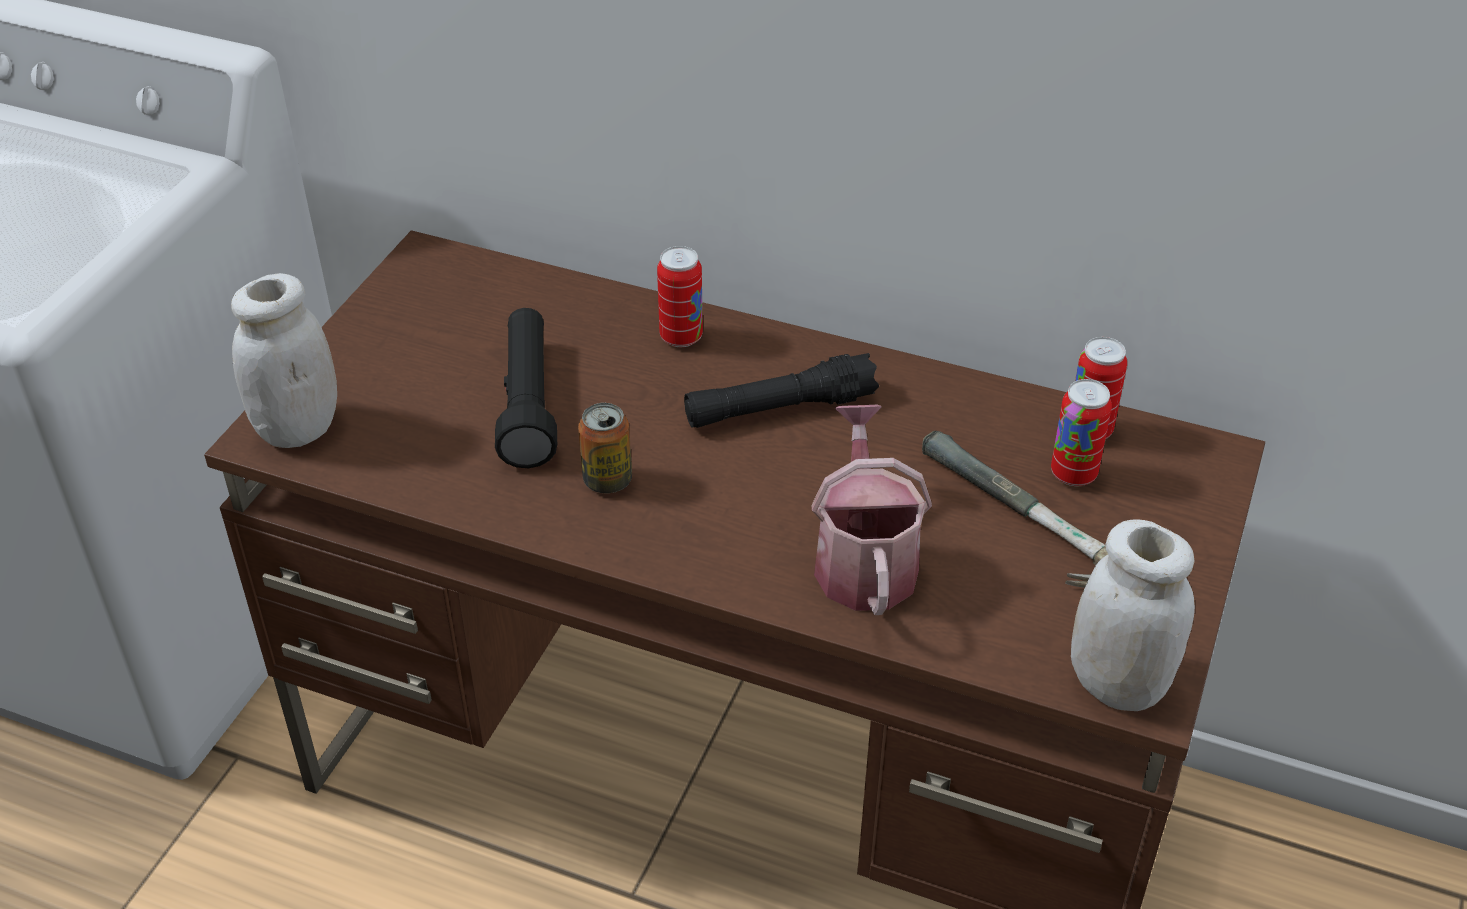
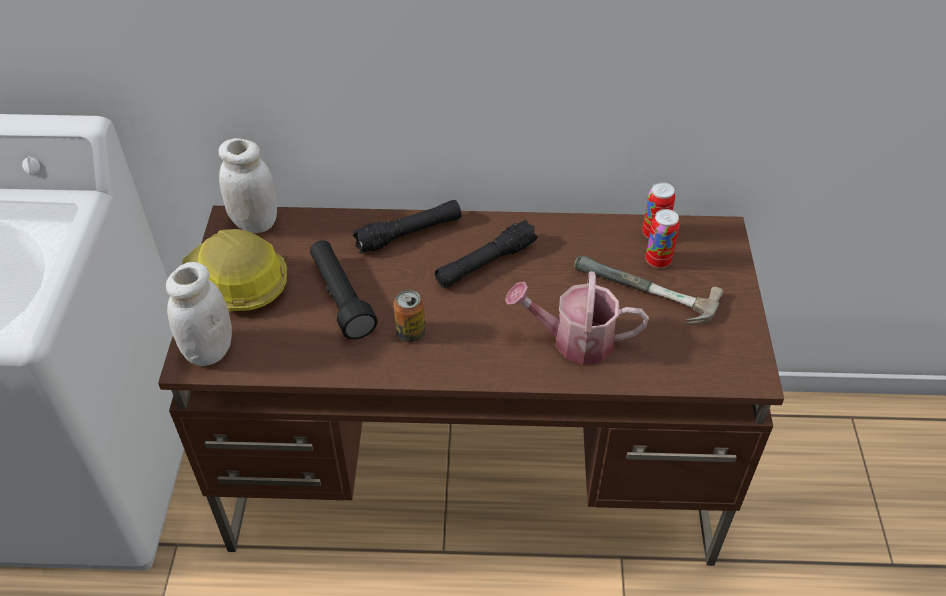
camera: 20 degrees left, 5 degrees up
can [657,246,703,347] -> black flashlight [352,200,461,254]
watering can [811,405,932,615] -> watering can turned 60 degrees counterclockwise [505,271,649,365]
white jar [1071,519,1195,711] -> white jar moved to [218,138,277,233]
none -> hard hat [182,229,287,311]

